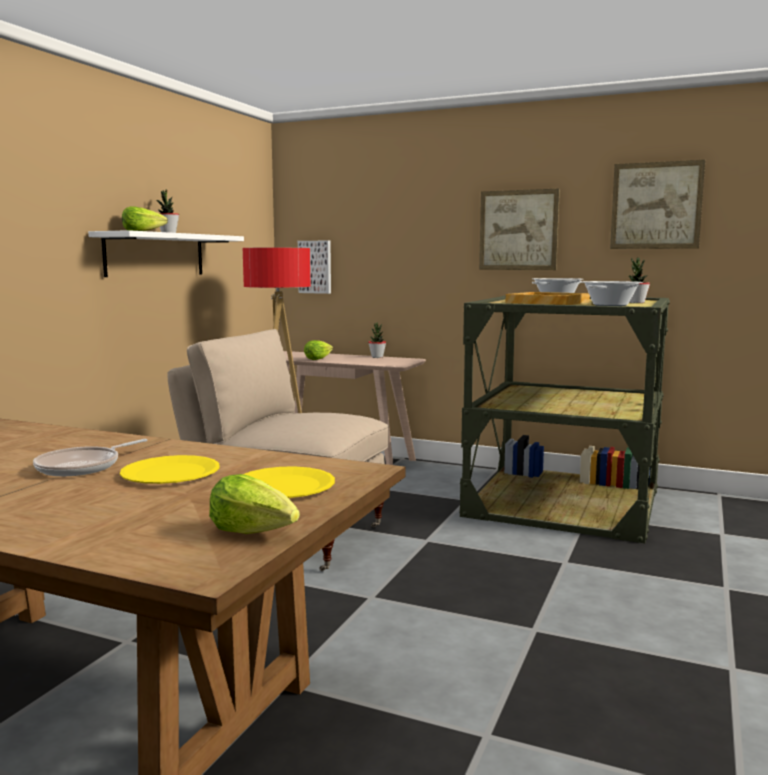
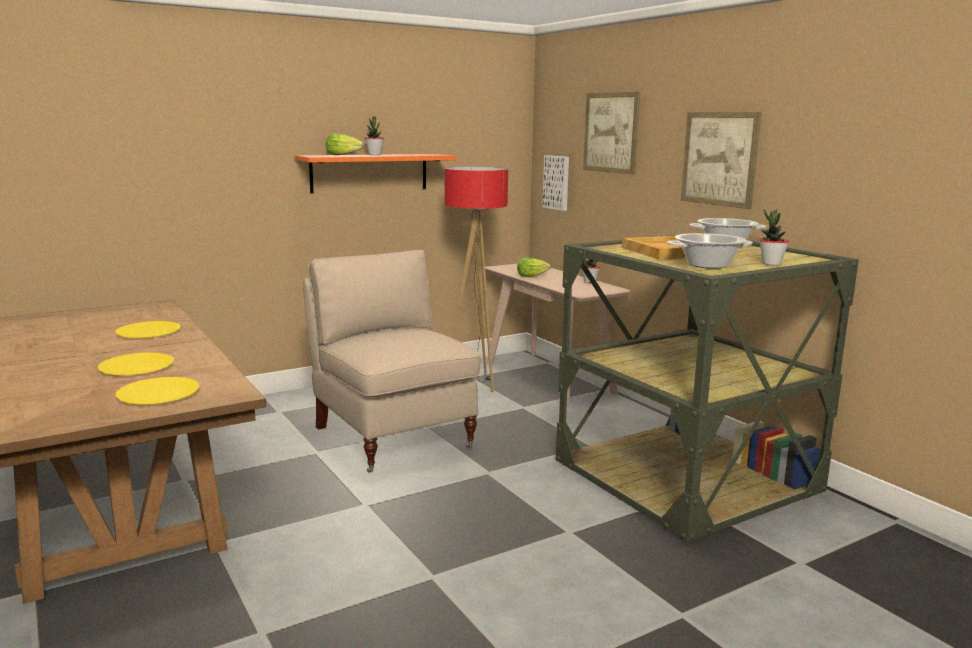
camera: 35 degrees right, 5 degrees up
frying pan [33,439,147,476] -> none
white shelf [88,230,244,277] -> orange shelf [295,154,456,193]
lettuce [209,474,300,534] -> none
picture [610,160,705,249] -> picture moved to [583,92,640,175]
none -> yellow plate [115,321,181,338]

